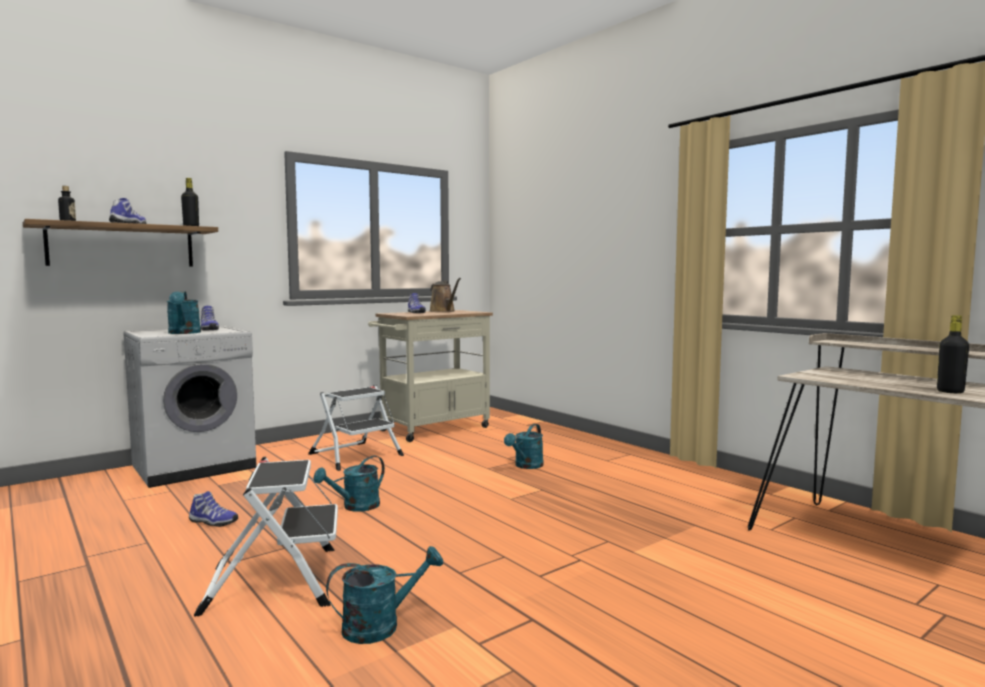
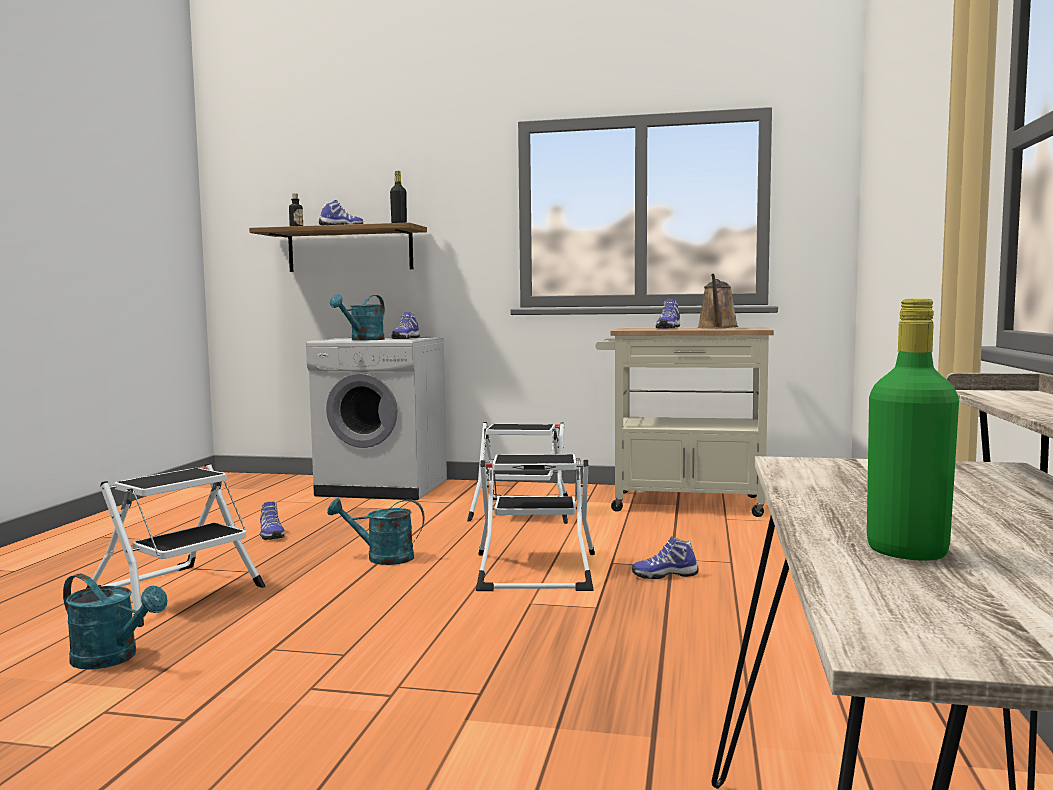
camera: 50 degrees right, 0 degrees up
turquoise watering can [504,424,544,469] -> shoe [632,537,699,579]
black bottle [937,315,969,393] -> green bottle [867,298,959,561]
none -> step ladder [476,454,595,591]

